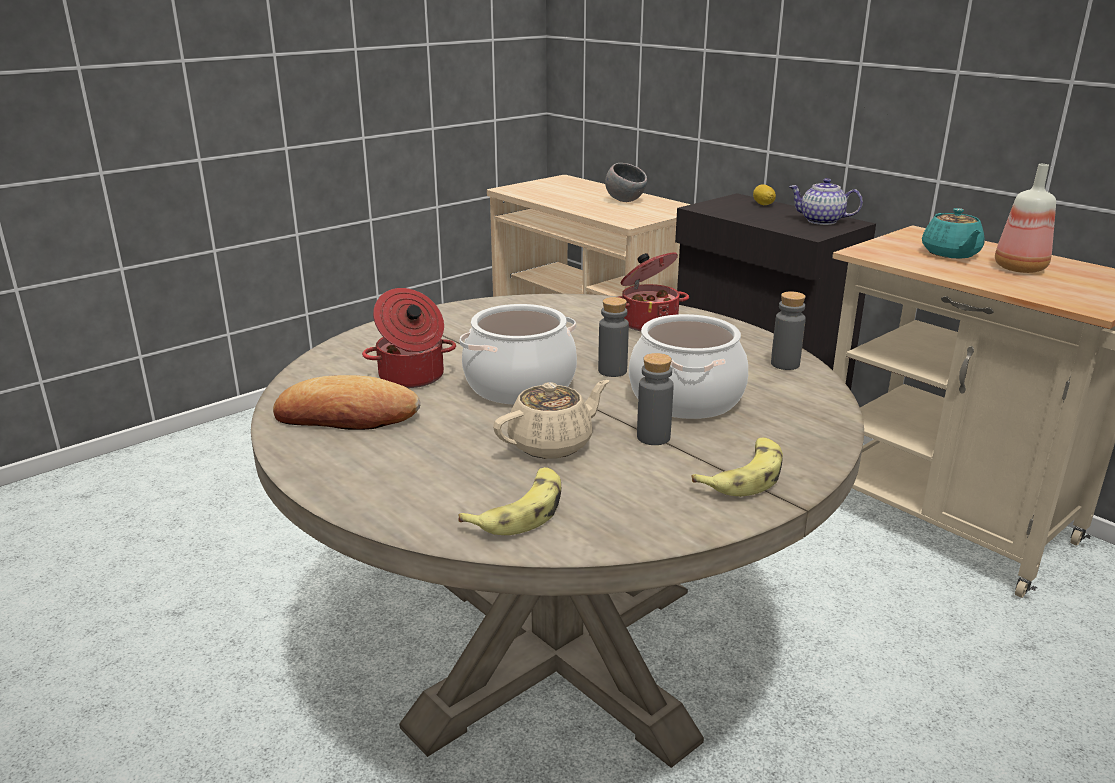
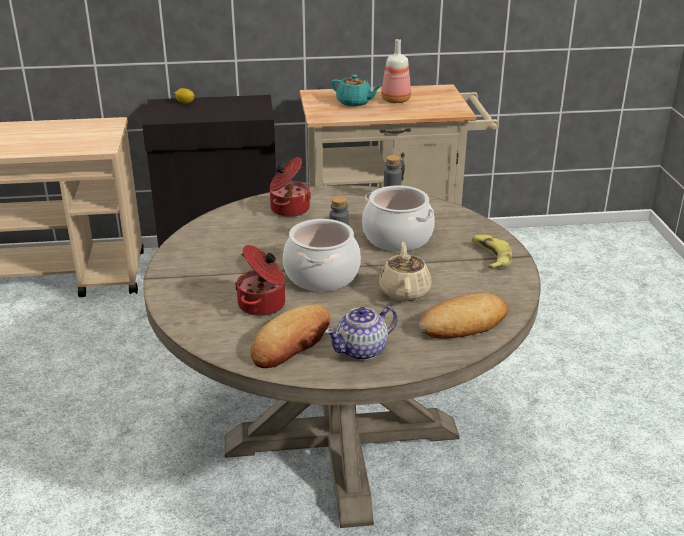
camera: 55 degrees left, 5 degrees up
banana [458,467,561,535] -> bread [419,293,509,339]
grey bowl [605,163,647,202] -> none
grey bottle [637,353,674,445] -> none
teapot [789,178,863,225] -> teapot moved to [325,306,397,360]

